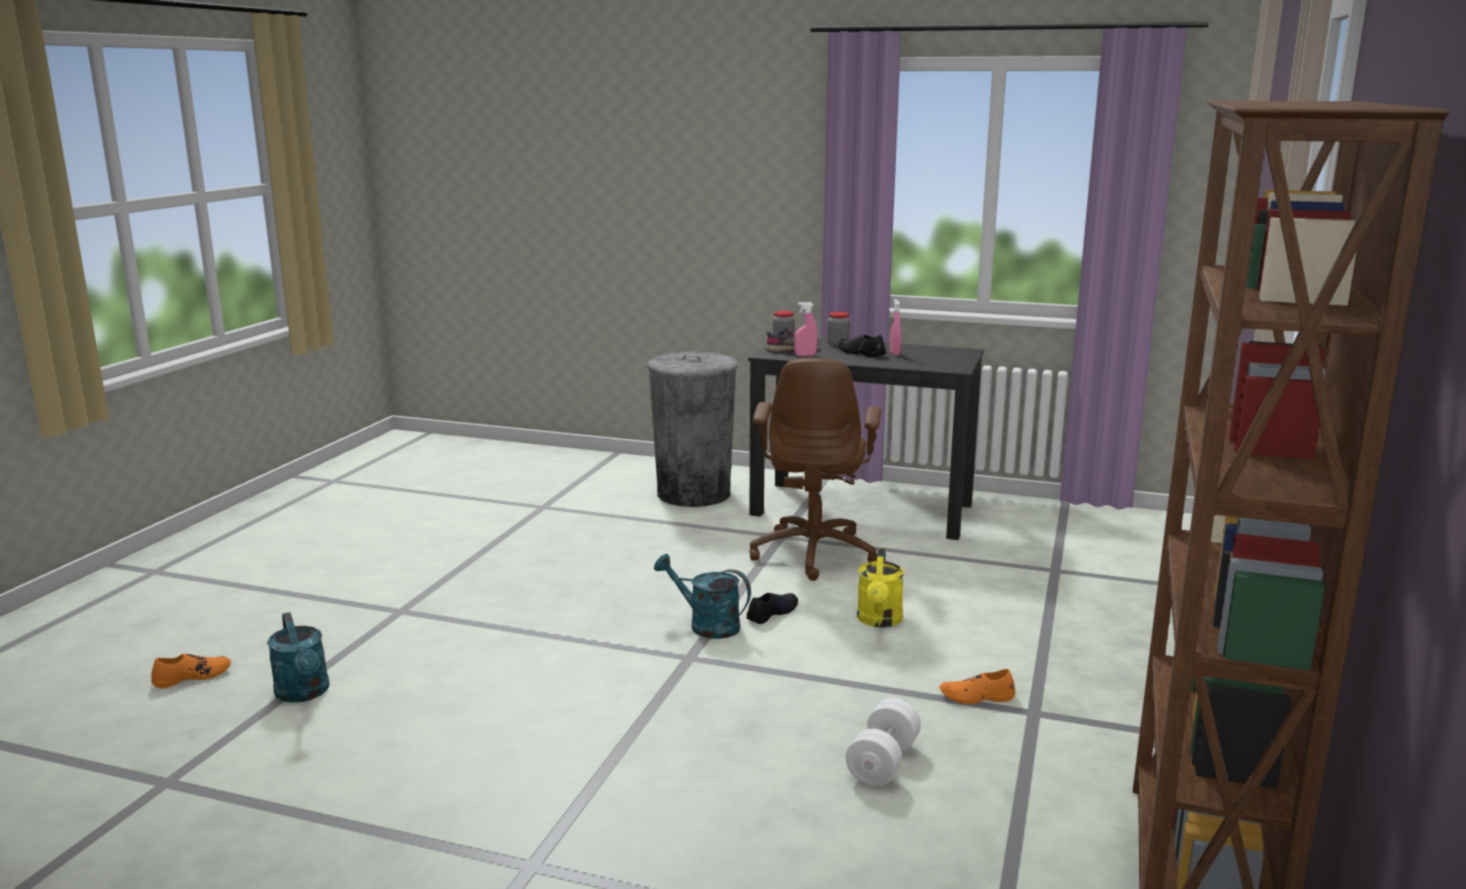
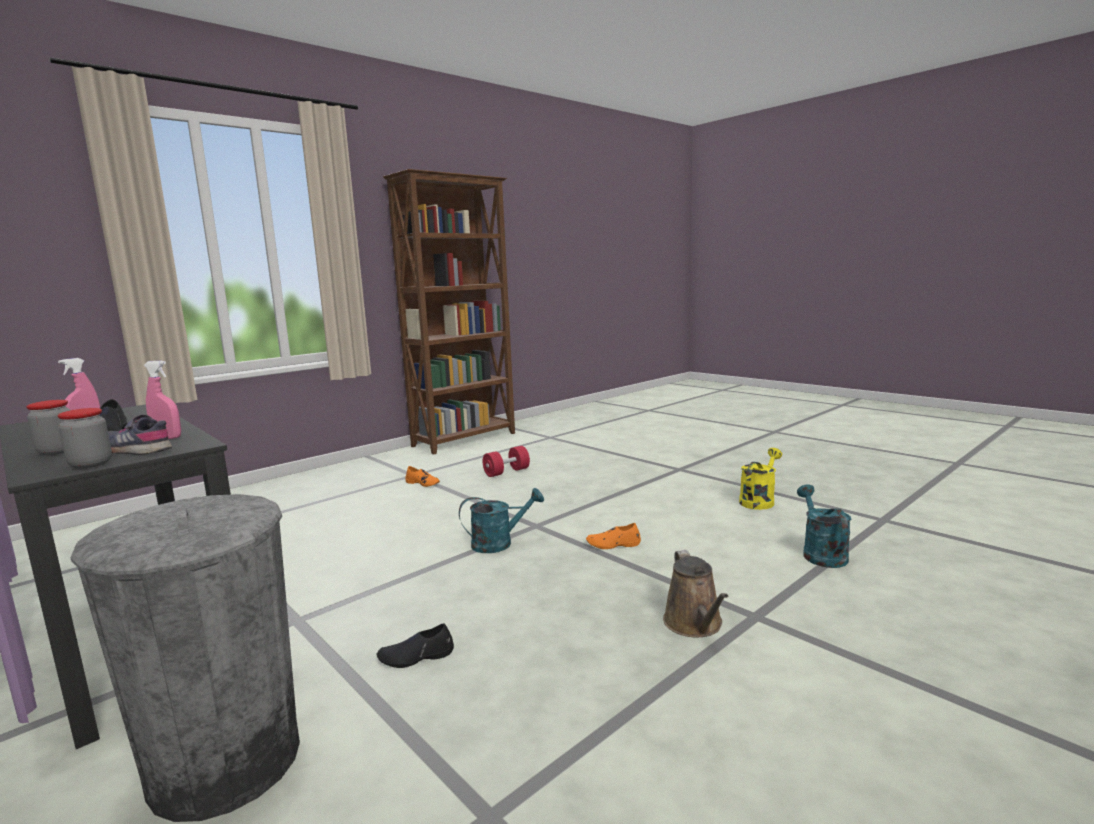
camera: 150 degrees left, 5 degrees down
orange shoe [151,654,231,688] -> orange shoe moved to [586,523,641,549]
turquoise watering can [654,554,751,639] -> turquoise watering can turned 75 degrees counterclockwise [459,488,544,553]
black shoe [747,593,798,624] -> black shoe moved to [377,624,454,668]
brown office chair [749,357,881,581] -> none
white dumbbell [846,698,921,786] -> red dumbbell [483,446,530,477]
yellow watering can [857,548,904,627] -> yellow watering can moved to [739,448,782,510]
none -> brown watering can [663,550,728,637]

